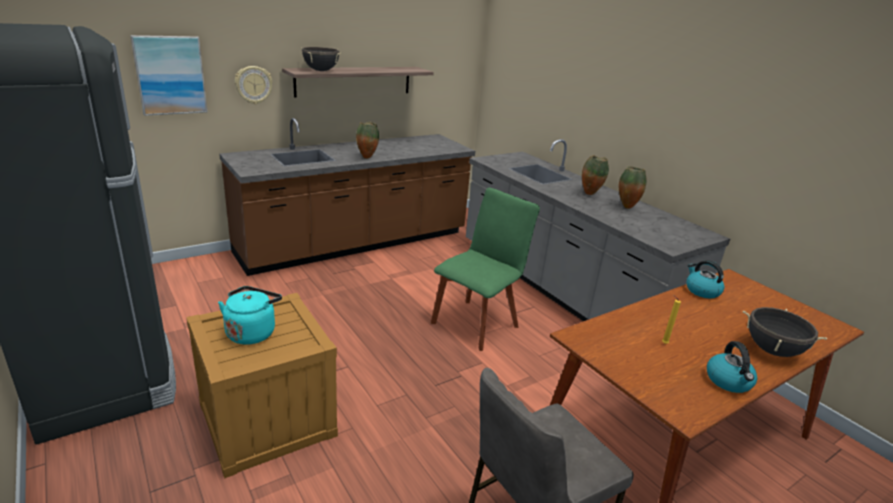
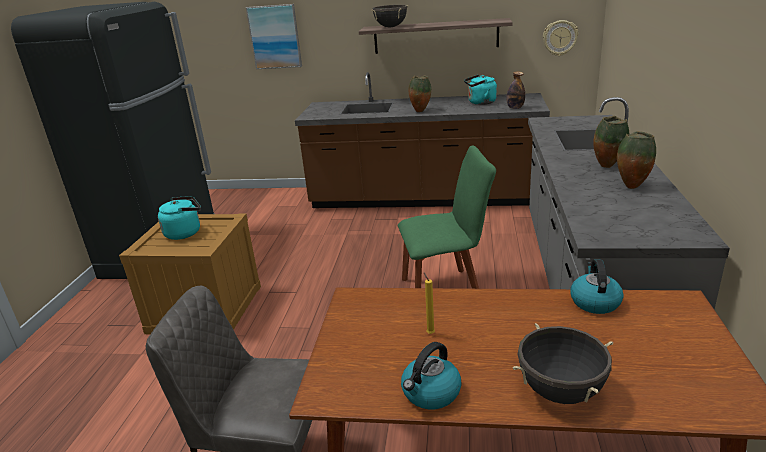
camera: 45 degrees right, 0 degrees up
wall clock [235,66,273,104] -> wall clock moved to [543,20,578,56]
none -> turquoise kettle [464,75,497,105]
none -> bottle [507,71,525,109]

